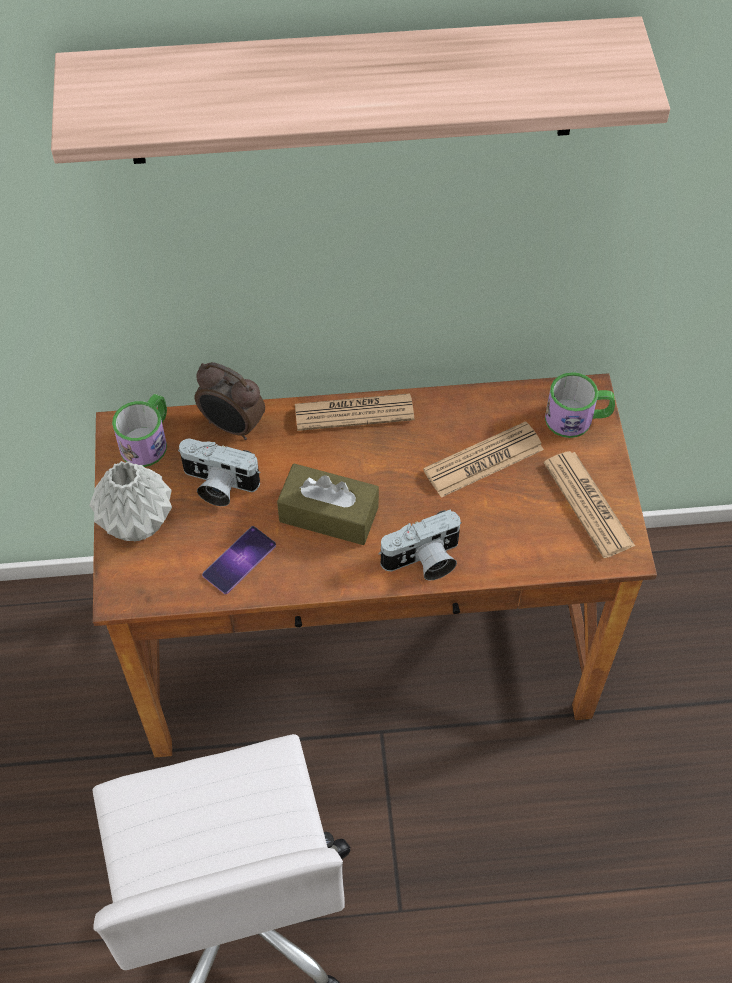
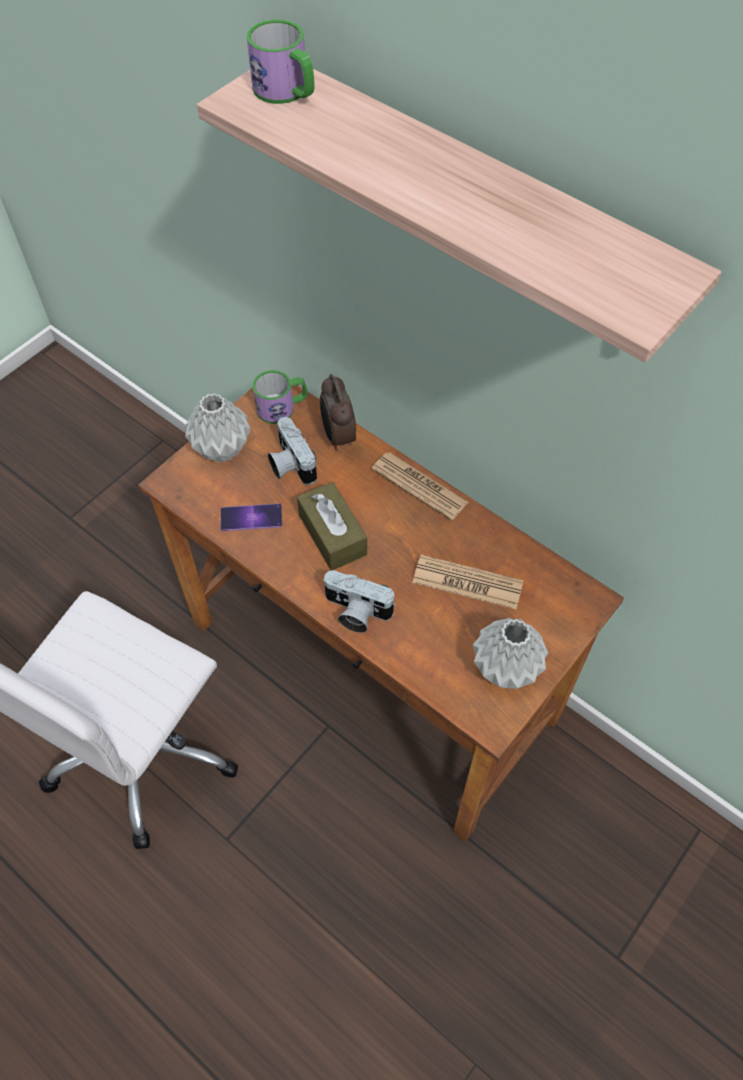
camera: 45 degrees right, 0 degrees up
newspaper [544,451,635,558] -> grey vase [473,618,548,689]
mug [545,372,615,438] -> mug moved to [247,19,315,104]

